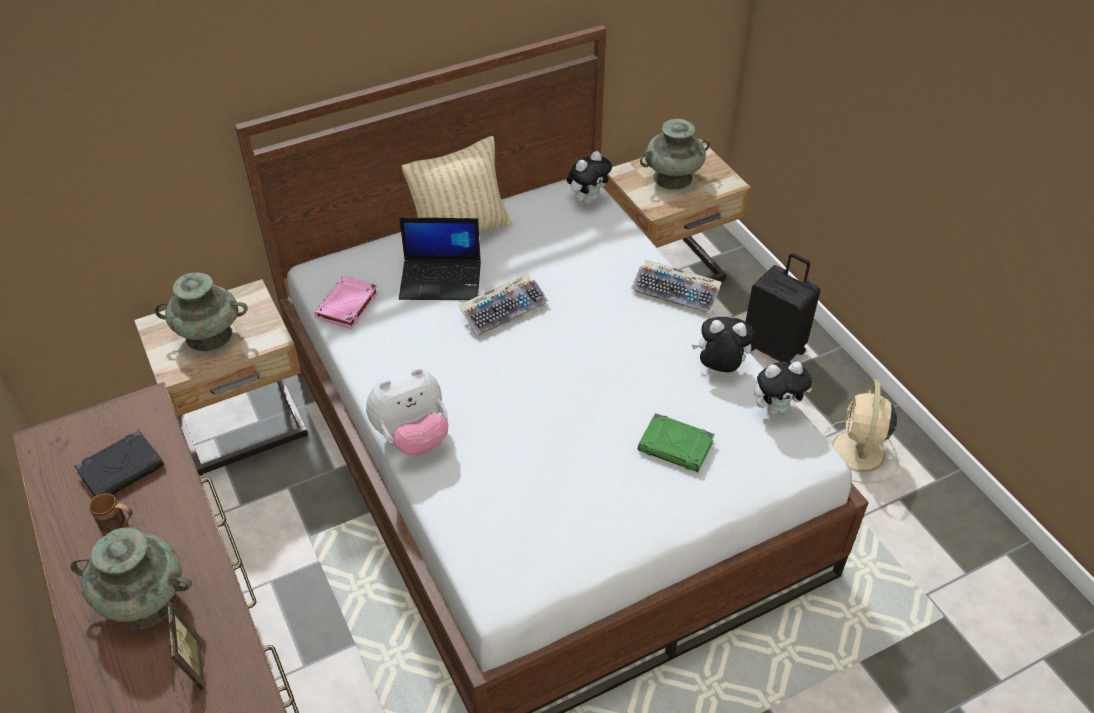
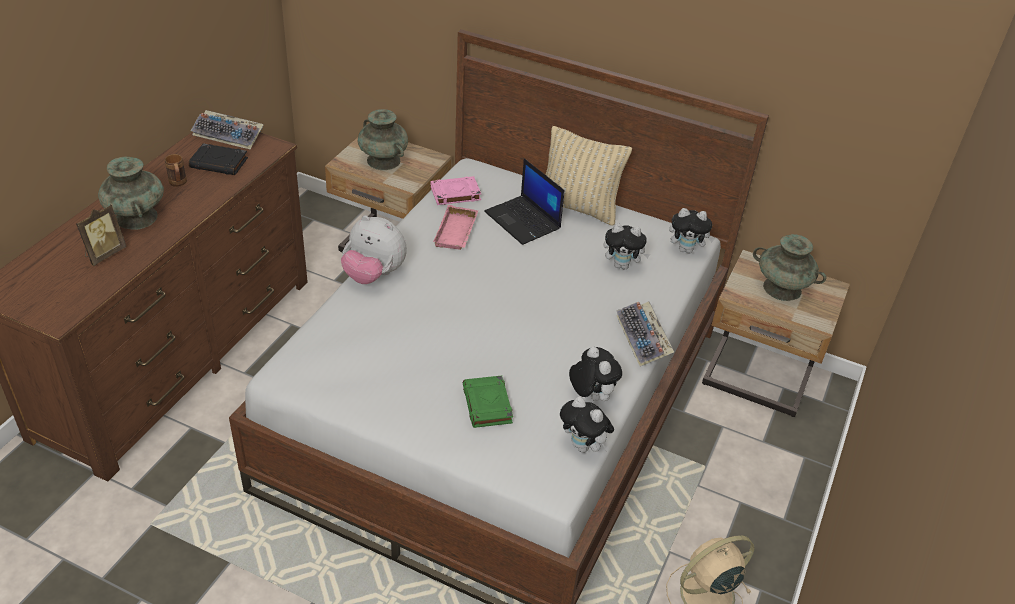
camera: 50 degrees right, 5 degrees down
keyboard [458,274,548,338] -> keyboard moved to [190,110,264,150]
black suitcase [745,253,821,364] -> none
none -> pink tray [433,205,478,250]
none -> plush toy [603,223,650,270]

